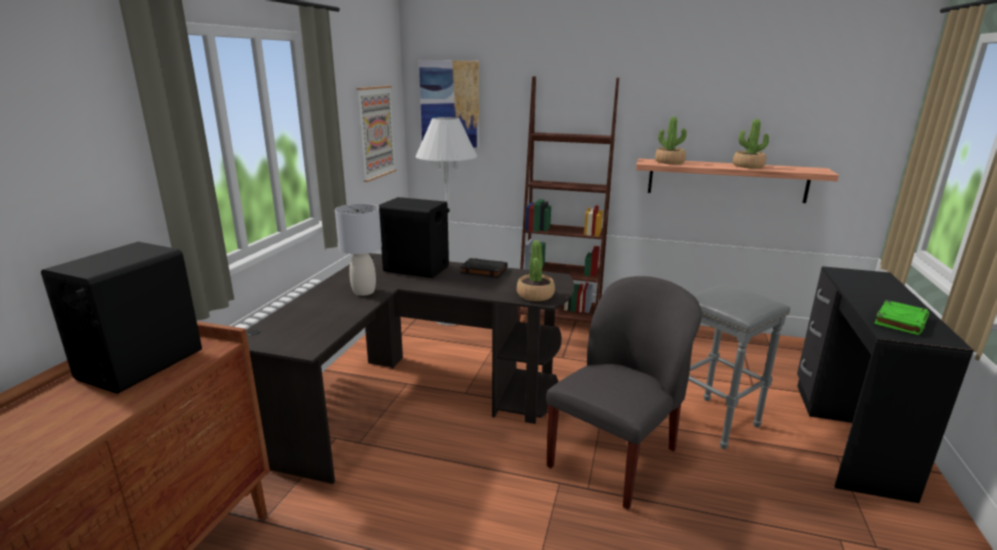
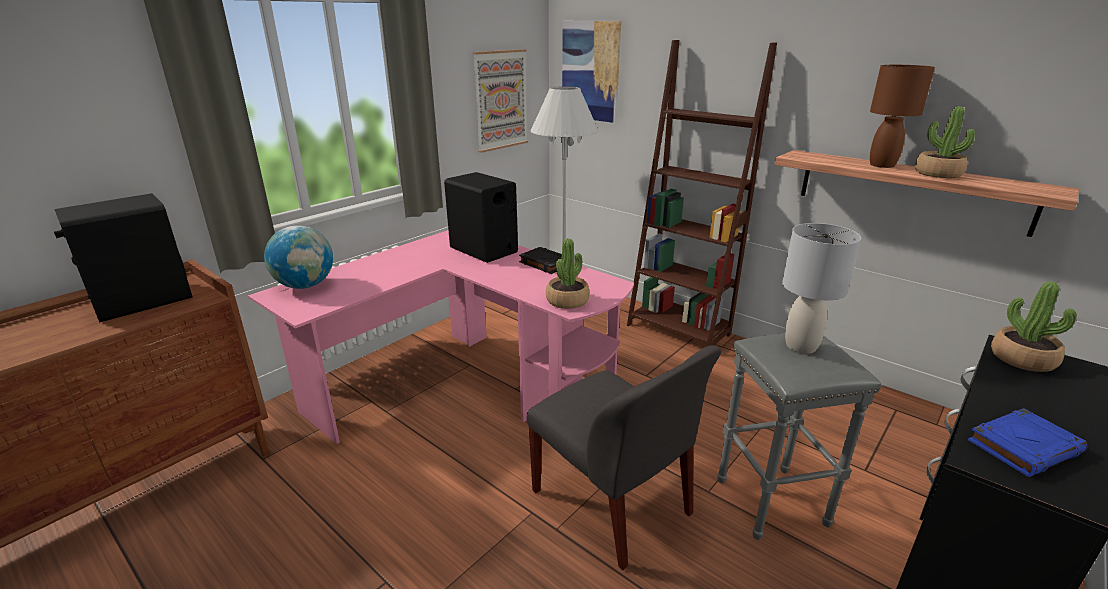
camera: 25 degrees right, 5 degrees up
black desk [246,253,574,484] -> pink desk [248,230,634,444]
grey table lamp [335,204,382,296] -> grey table lamp moved to [782,223,861,354]
grey chair [546,276,702,510] -> grey chair turned 75 degrees clockwise [526,345,721,570]
potted plant [655,117,687,164] -> potted plant moved to [991,281,1077,372]
green book [874,300,929,335] -> blue book [968,408,1088,477]
none -> globe [264,225,333,289]
none -> brown table lamp [870,65,935,168]

